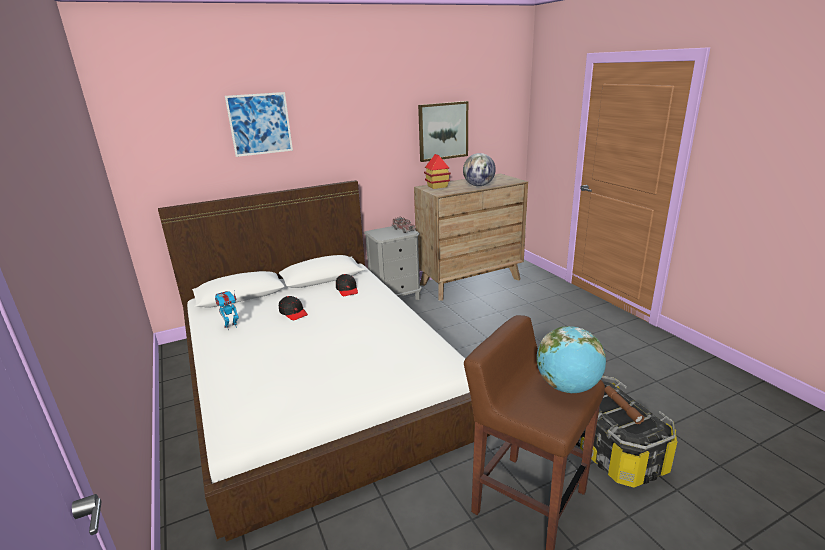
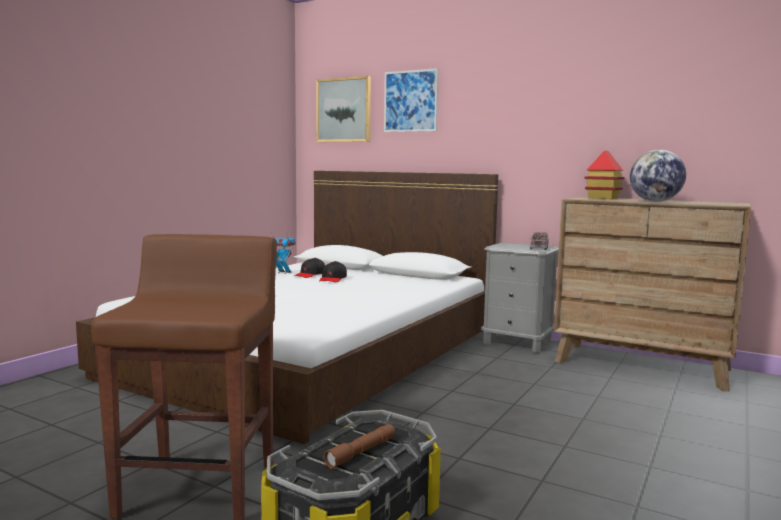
camera: 55 degrees right, 15 degrees down
black cap [336,274,358,296] -> black cap moved to [294,258,325,278]
picture [418,101,468,162] -> picture moved to [316,76,371,142]
globe [537,326,606,393] -> none

